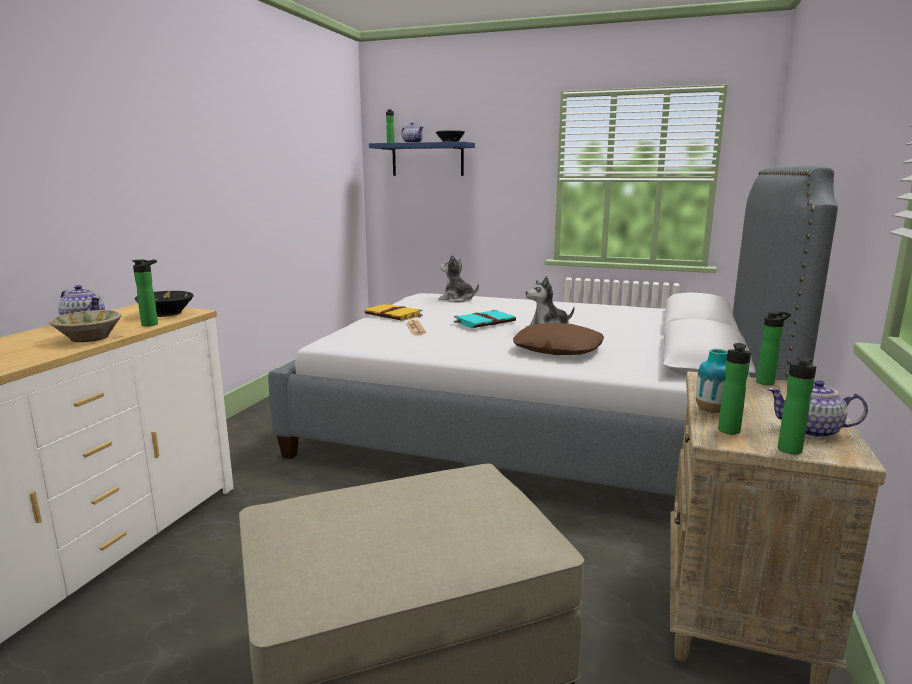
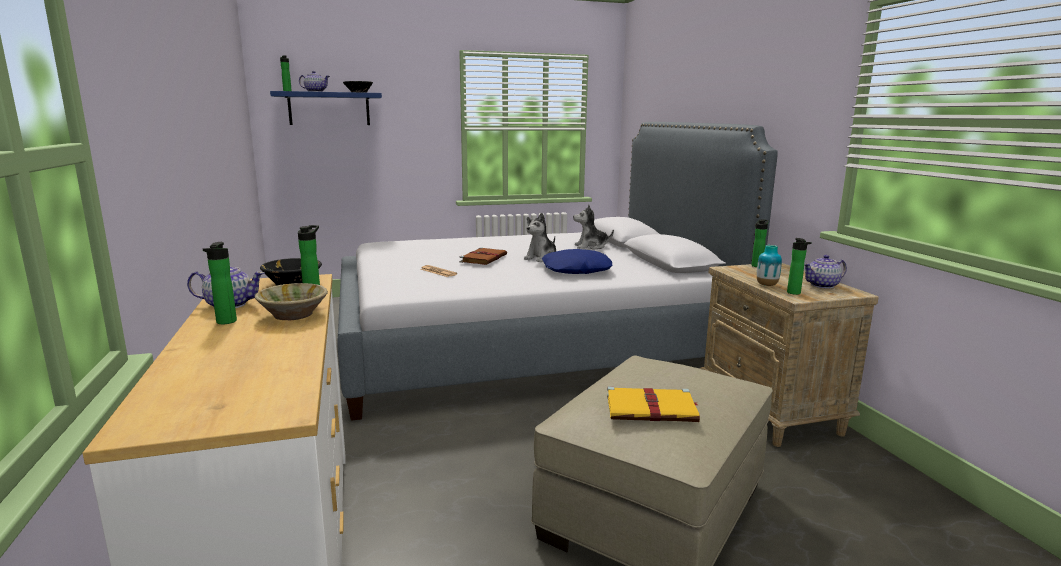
camera: 35 degrees left, 0 degrees up
yellow book [364,303,423,321] -> yellow book moved to [607,386,700,422]
plush toy [439,254,479,303] -> plush toy moved to [573,205,614,250]
turquoise book [454,310,516,328] -> brown book [460,247,507,265]
brown pillow [513,323,604,355] -> blue pillow [542,249,612,274]
bottle [778,356,816,454] -> bottle moved to [203,242,237,324]

